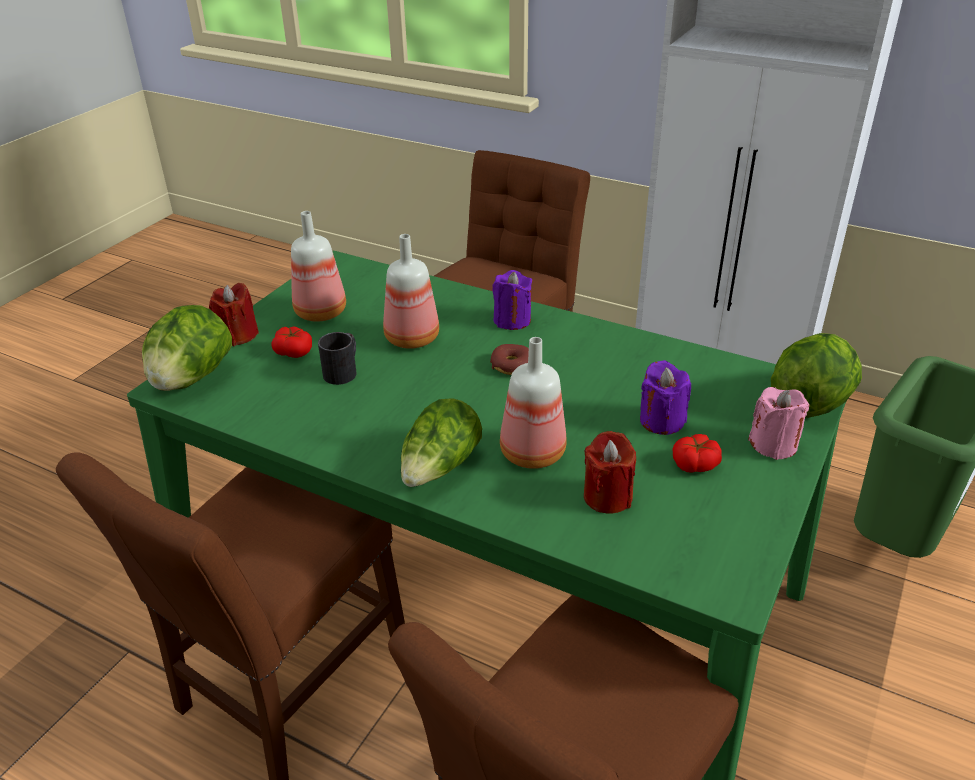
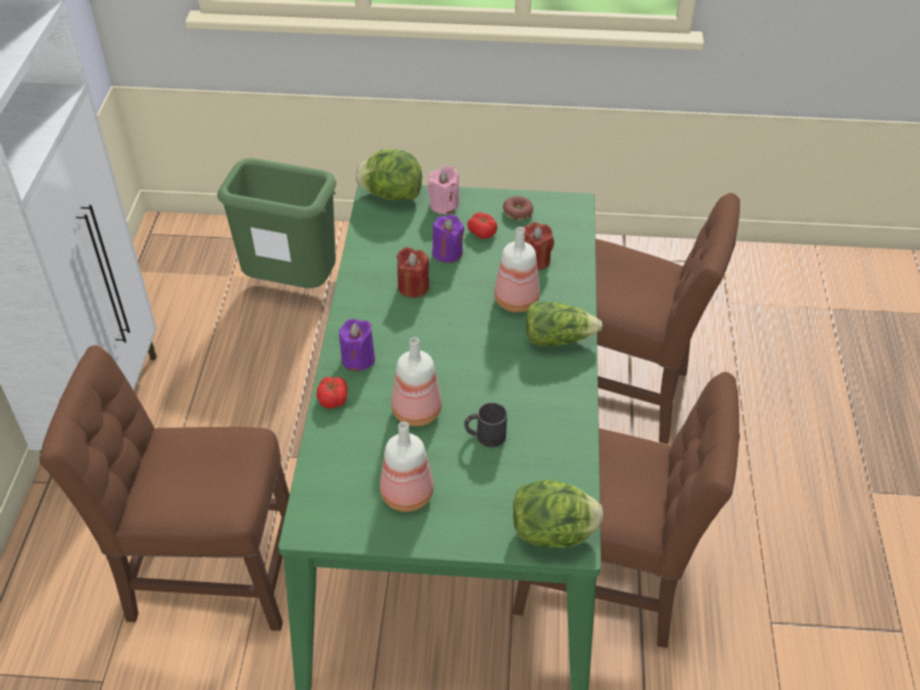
camera: 115 degrees left, 10 degrees up
red candle [209,283,259,346] -> red candle moved to [396,247,429,298]
tomato [271,326,312,358] -> tomato moved to [316,377,347,409]
donut [490,344,529,375] -> donut moved to [503,196,533,220]

